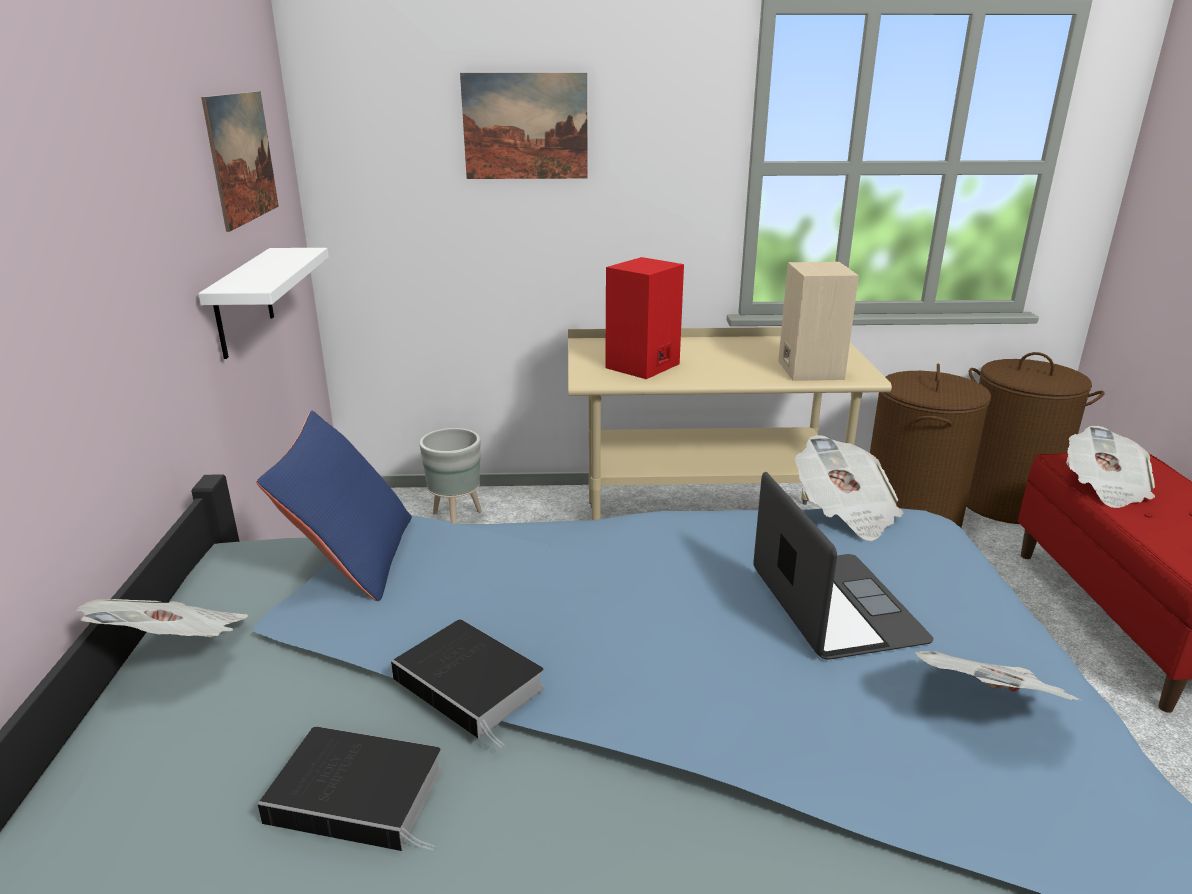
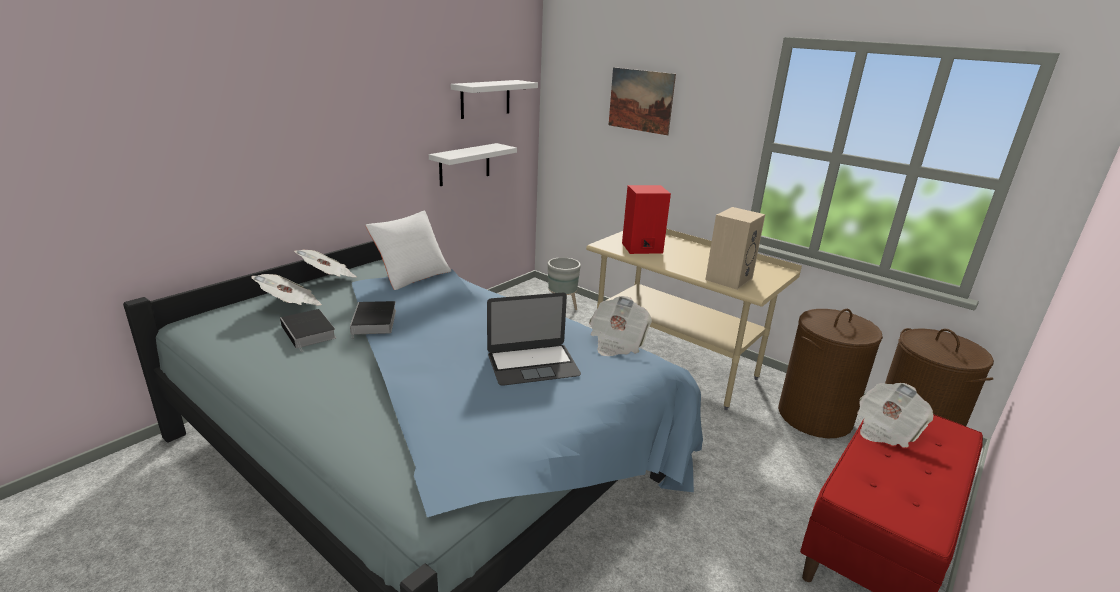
camera: 40 degrees right, 0 degrees up
picture [201,91,279,232] -> white shelf [451,80,538,119]
blue pillow [256,411,412,601] -> white pillow [365,211,451,290]
laptop [753,472,934,660] -> laptop turned 45 degrees clockwise [487,293,581,386]
newspaper [915,651,1081,700] -> newspaper moved to [251,274,322,305]

